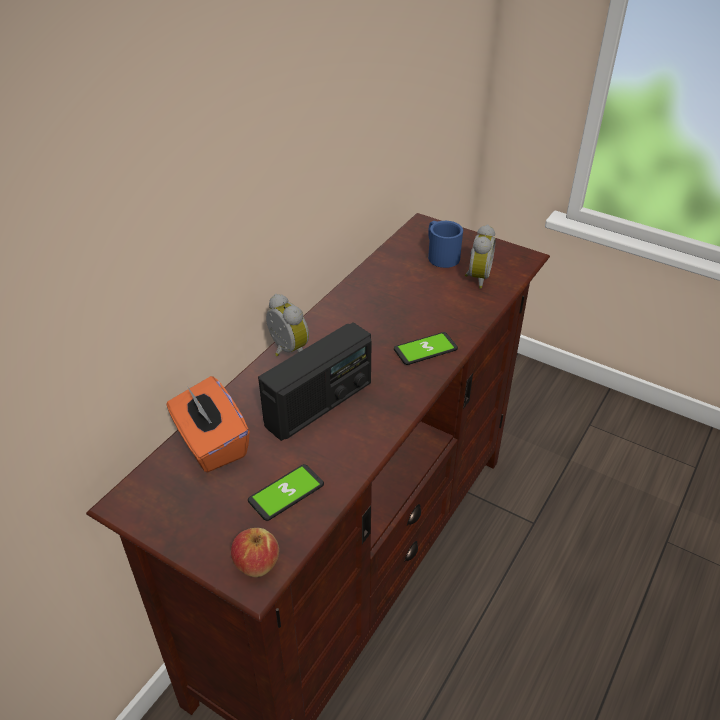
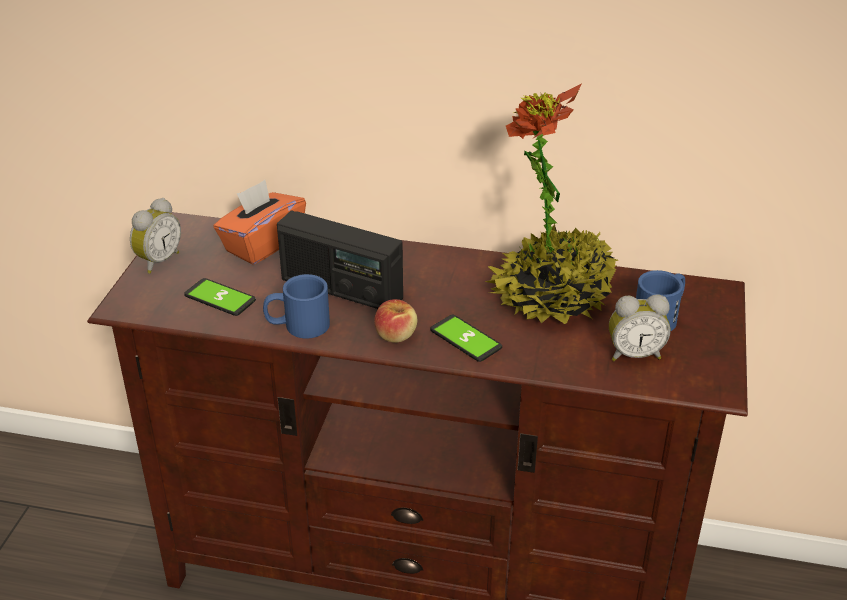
camera: 70 degrees right, 5 degrees down
apple [231,528,279,577] -> apple moved to [374,299,417,343]
alarm clock [266,294,309,356] -> alarm clock moved to [130,198,181,274]
none -> blue mug [263,274,330,338]
none -> potted plant [485,83,618,324]

